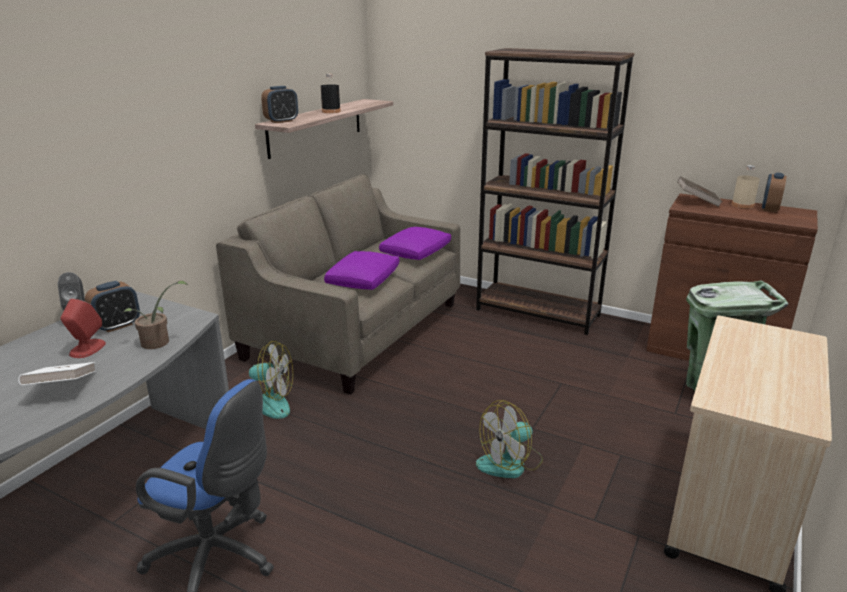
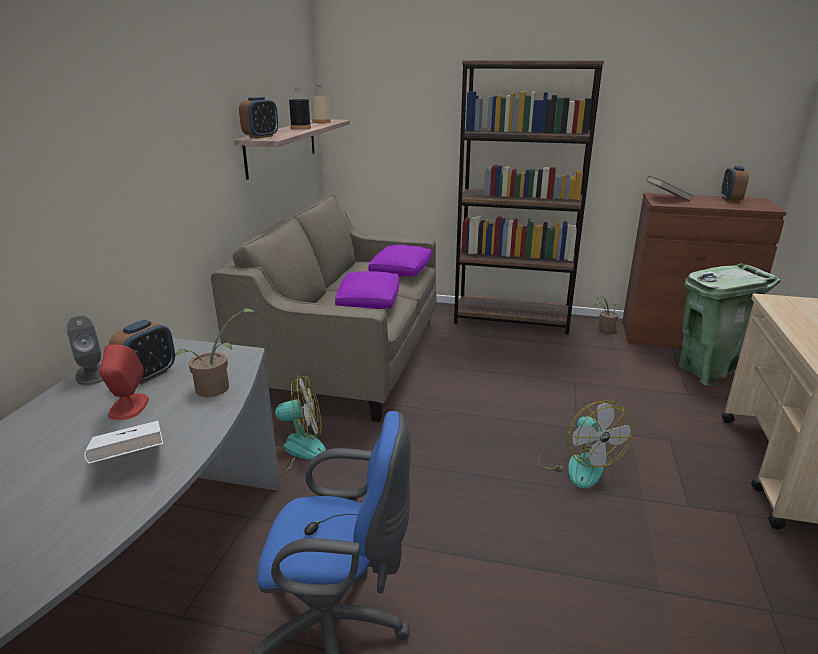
camera: 15 degrees left, 0 degrees up
fan [476,400,543,478] -> fan turned 60 degrees counterclockwise [538,400,632,488]
beige bottle [731,165,760,209] -> beige bottle moved to [311,85,331,123]
none -> potted plant [595,296,619,332]

